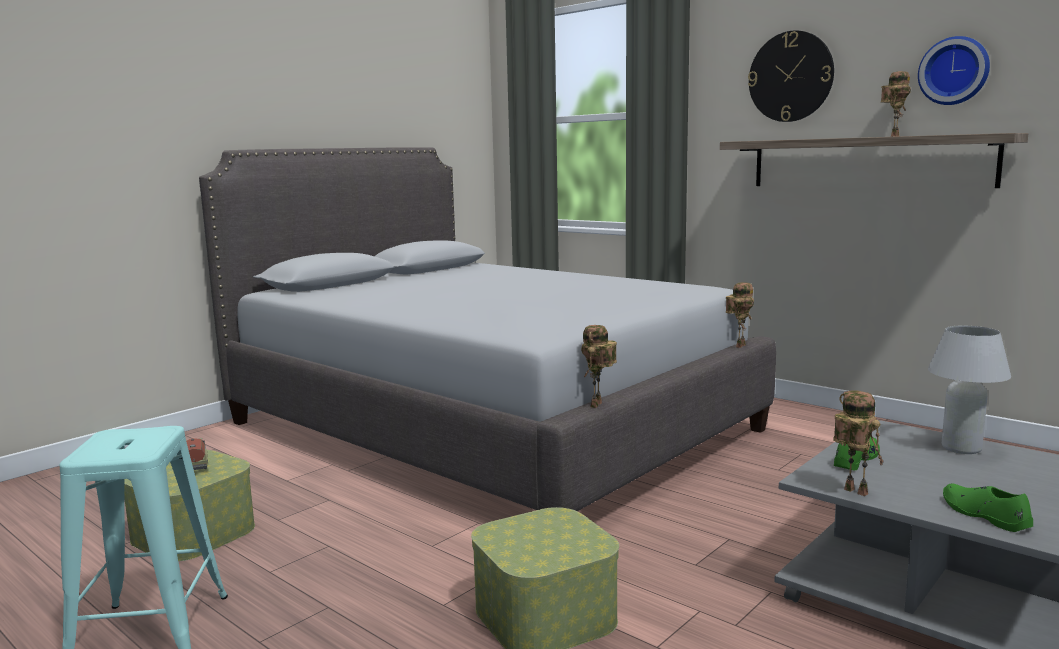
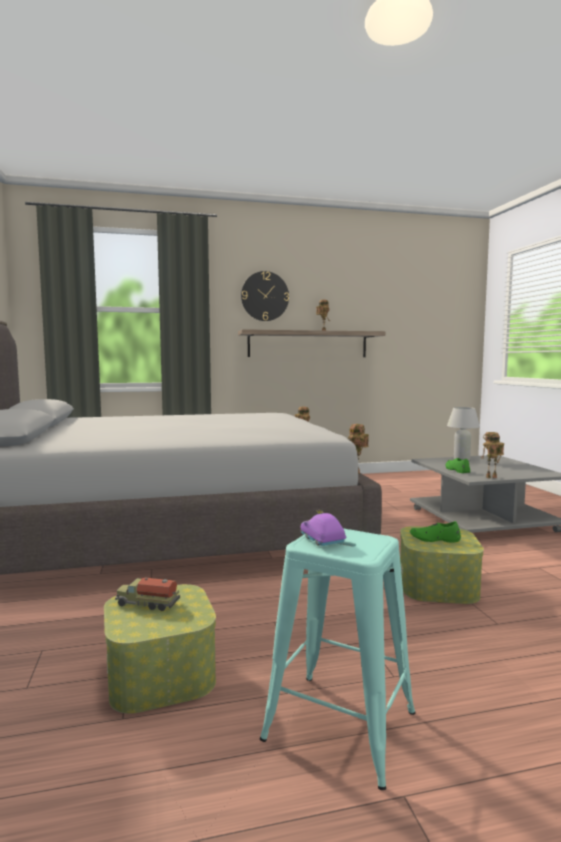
camera: 55 degrees left, 5 degrees down
wall clock [918,36,990,105] -> none
green shoe [943,483,1033,532] -> green shoe moved to [410,521,461,543]
none -> purple toy car [300,509,346,546]

